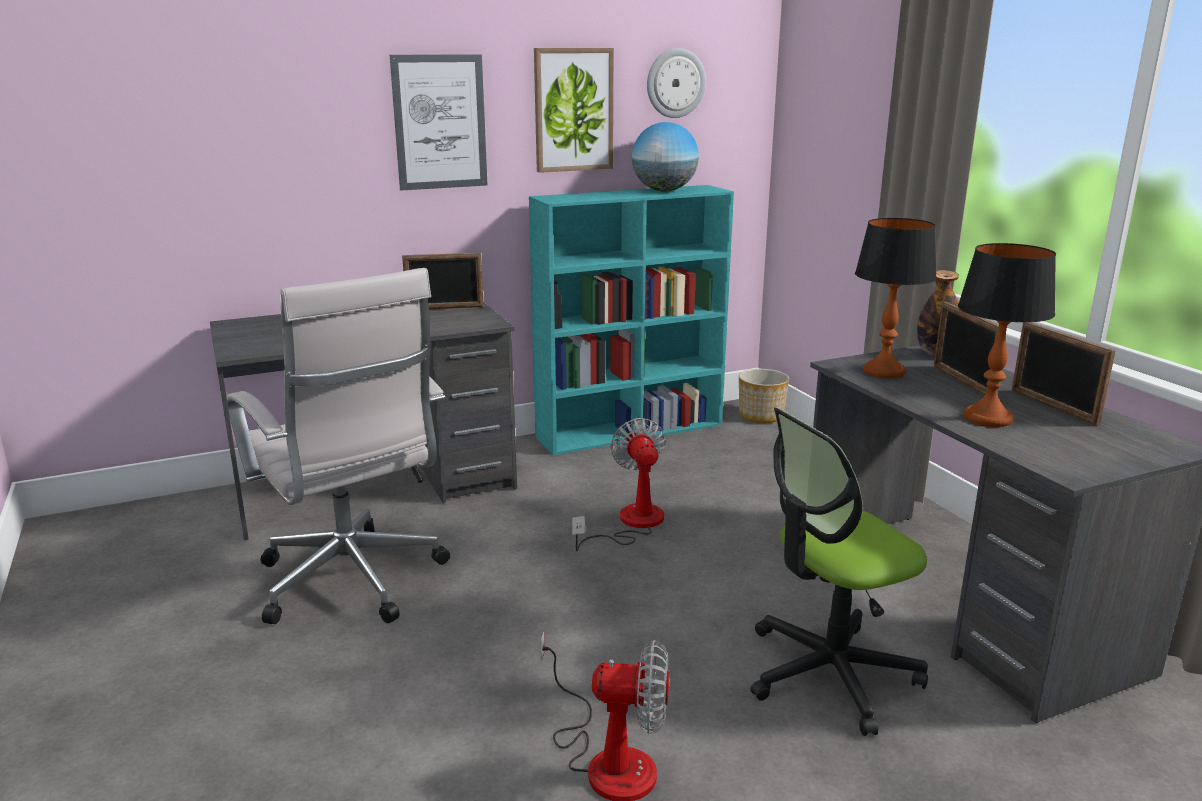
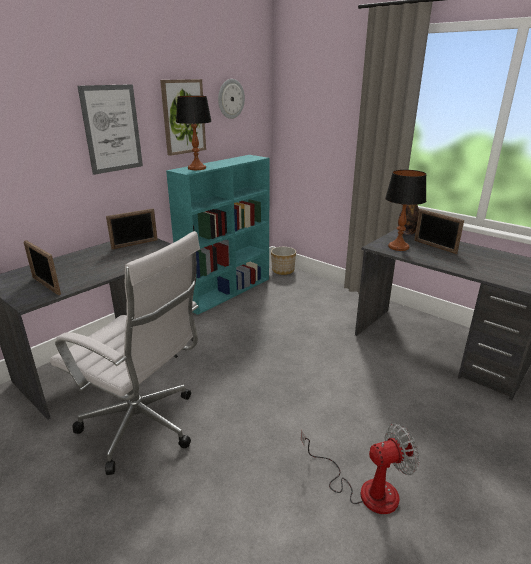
camera: 25 degrees left, 5 degrees up
fan [572,418,665,551] -> none
globe [632,122,699,191] -> none
office chair [750,408,928,736] -> none
table lamp [958,243,1056,427] -> table lamp moved to [176,96,212,170]
picture frame [1011,322,1116,426] -> picture frame moved to [24,240,61,295]

